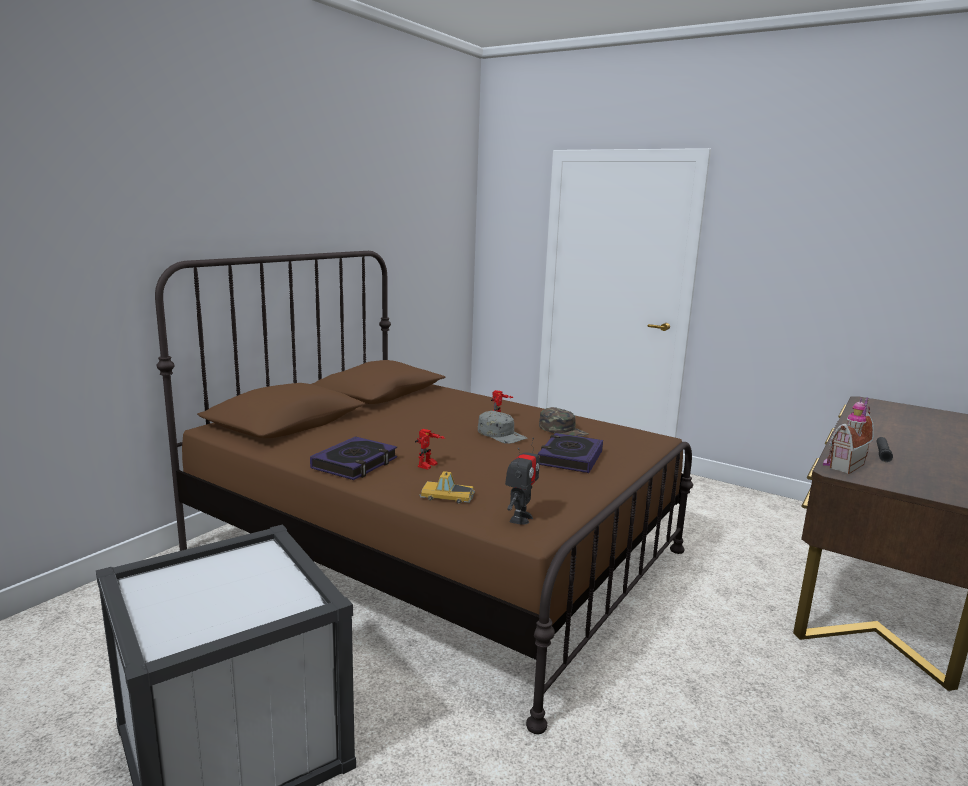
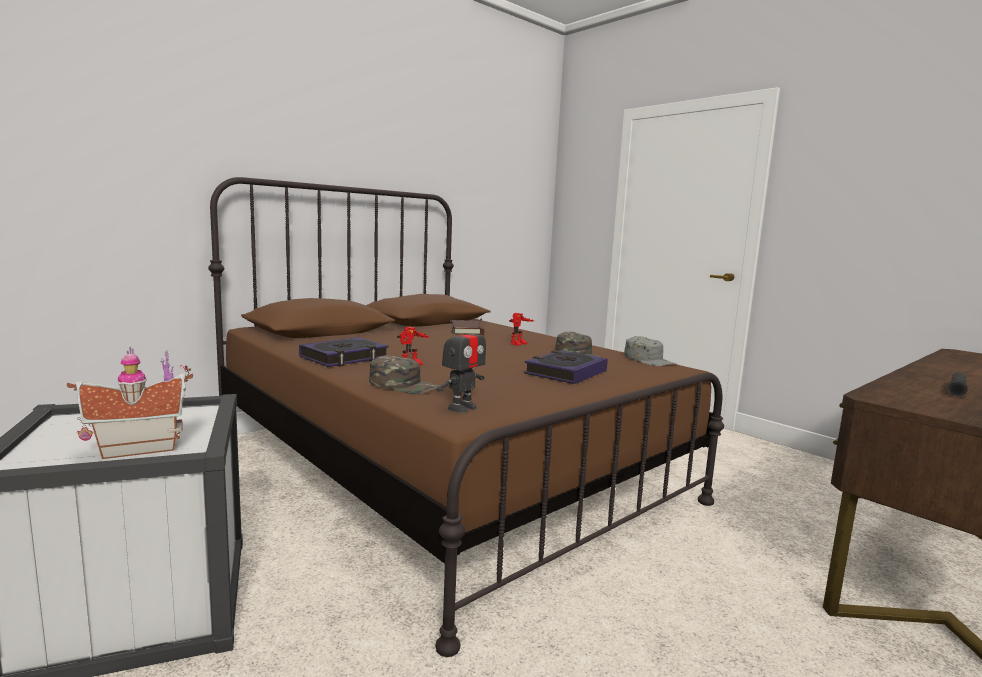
camera: 15 degrees right, 5 degrees down
toy car [419,471,475,504] -> green cap [369,355,440,395]
grey cap [478,411,528,444] -> grey cap moved to [624,336,676,366]
toy house [823,397,874,474] -> toy house moved to [67,347,193,459]
none -> brown book [452,320,484,335]

